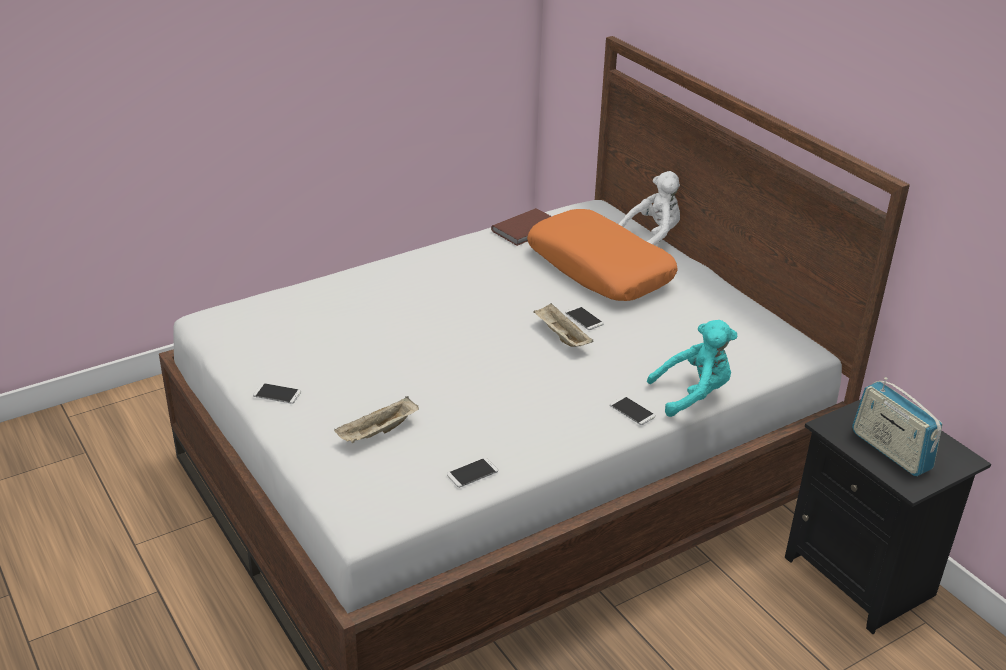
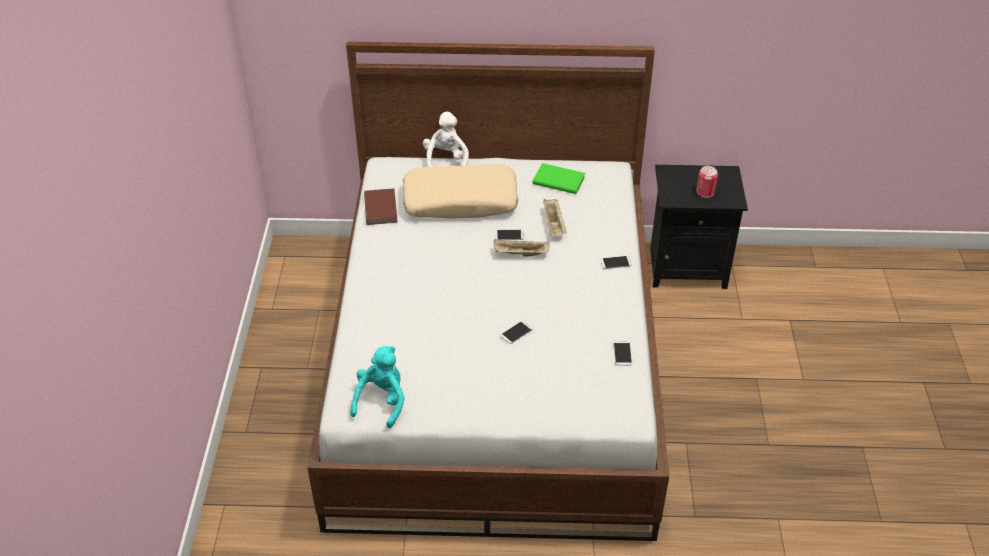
camera: 55 degrees left, 10 degrees up
phone [253,383,301,404] -> phone moved to [500,321,533,344]
beige tray [334,396,419,443] -> beige tray moved to [543,199,567,236]
orange pillow [527,209,678,301] -> beige pillow [403,164,518,219]
turquoise plush toy [647,320,737,417] -> turquoise plush toy moved to [350,346,405,428]
radio [852,377,943,476] -> can [696,166,718,198]
none -> green book [532,163,585,194]

